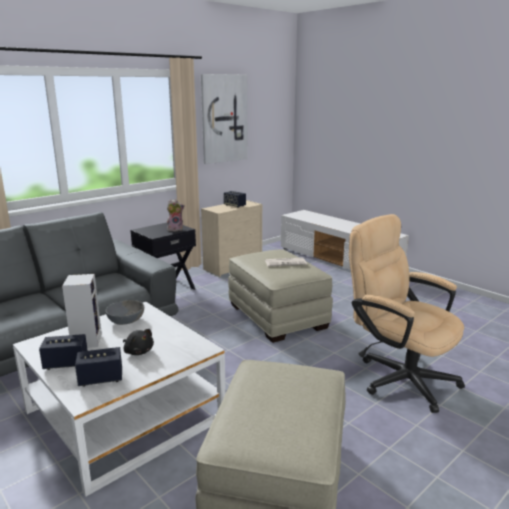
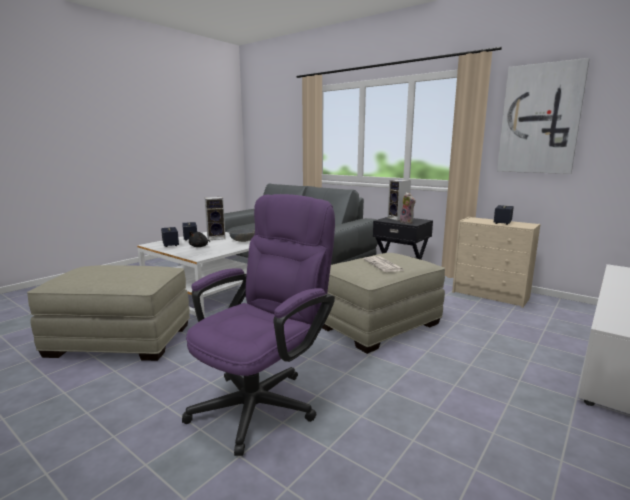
camera: 80 degrees right, 5 degrees down
beige office chair [349,214,465,413] -> purple office chair [182,194,335,456]
none -> speaker [388,180,411,221]

